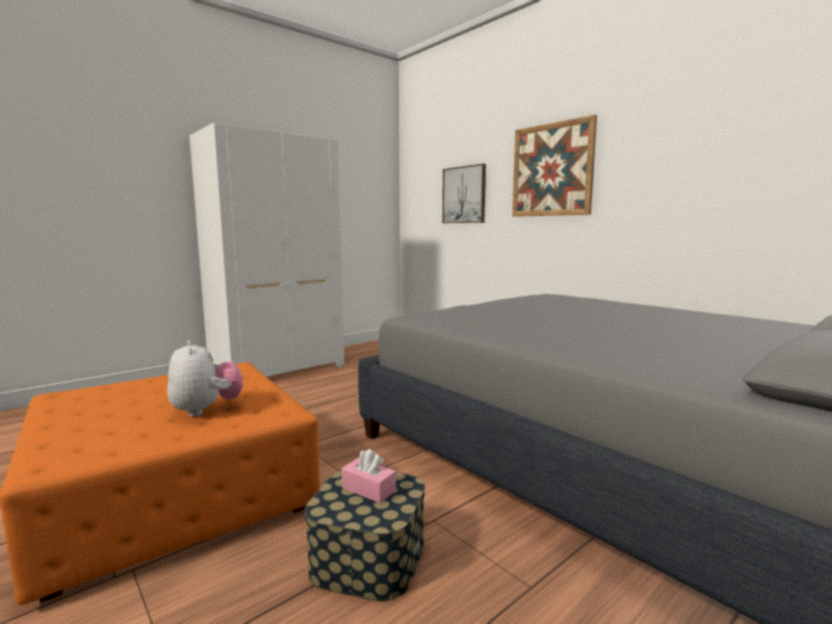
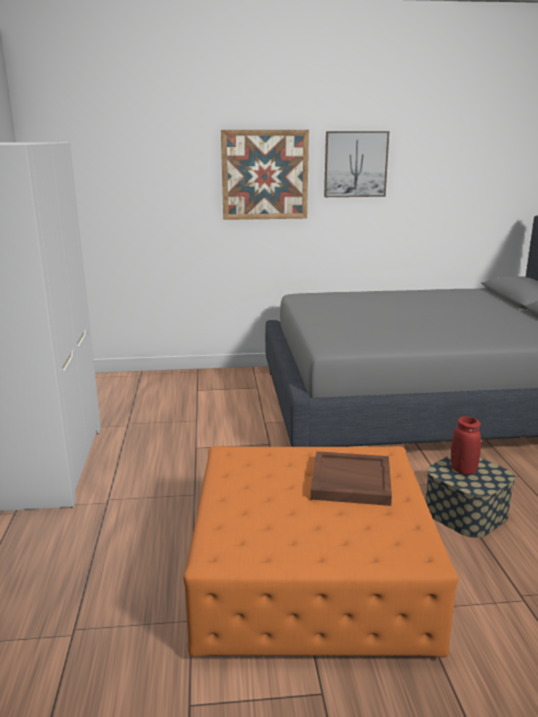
camera: 55 degrees left, 10 degrees up
plush toy [167,340,243,417] -> brown tray [310,451,392,506]
pink tissue box [341,449,396,503] -> red vase [451,416,481,475]
picture [442,164,486,223] -> picture moved to [324,131,389,197]

